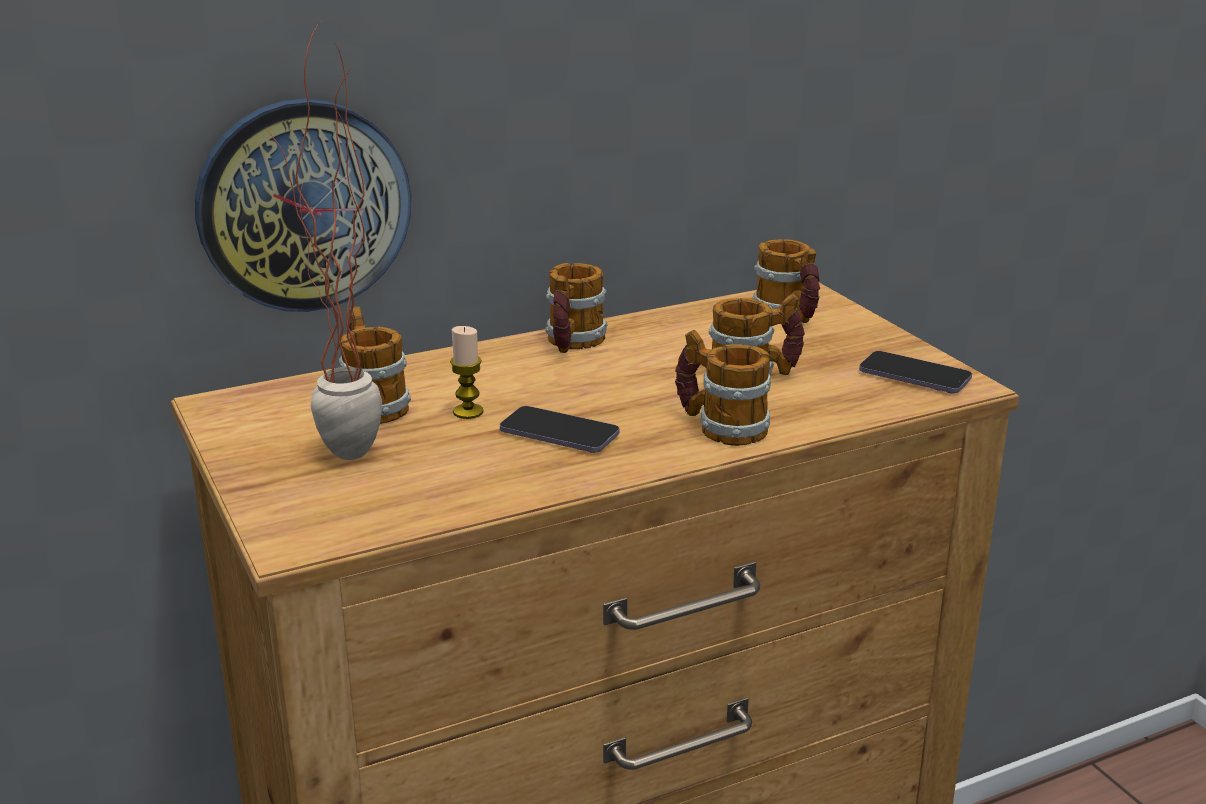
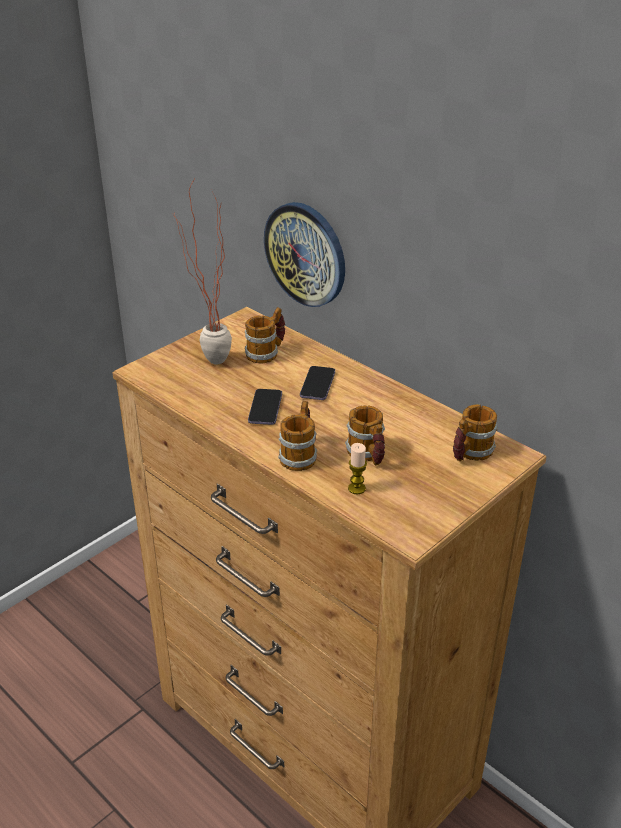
camera: 70 degrees right, 10 degrees up
candle [450,326,484,419] -> candle moved to [348,443,367,494]
mug [545,263,608,353] -> none
phone [859,351,972,393] -> phone moved to [300,366,335,400]

